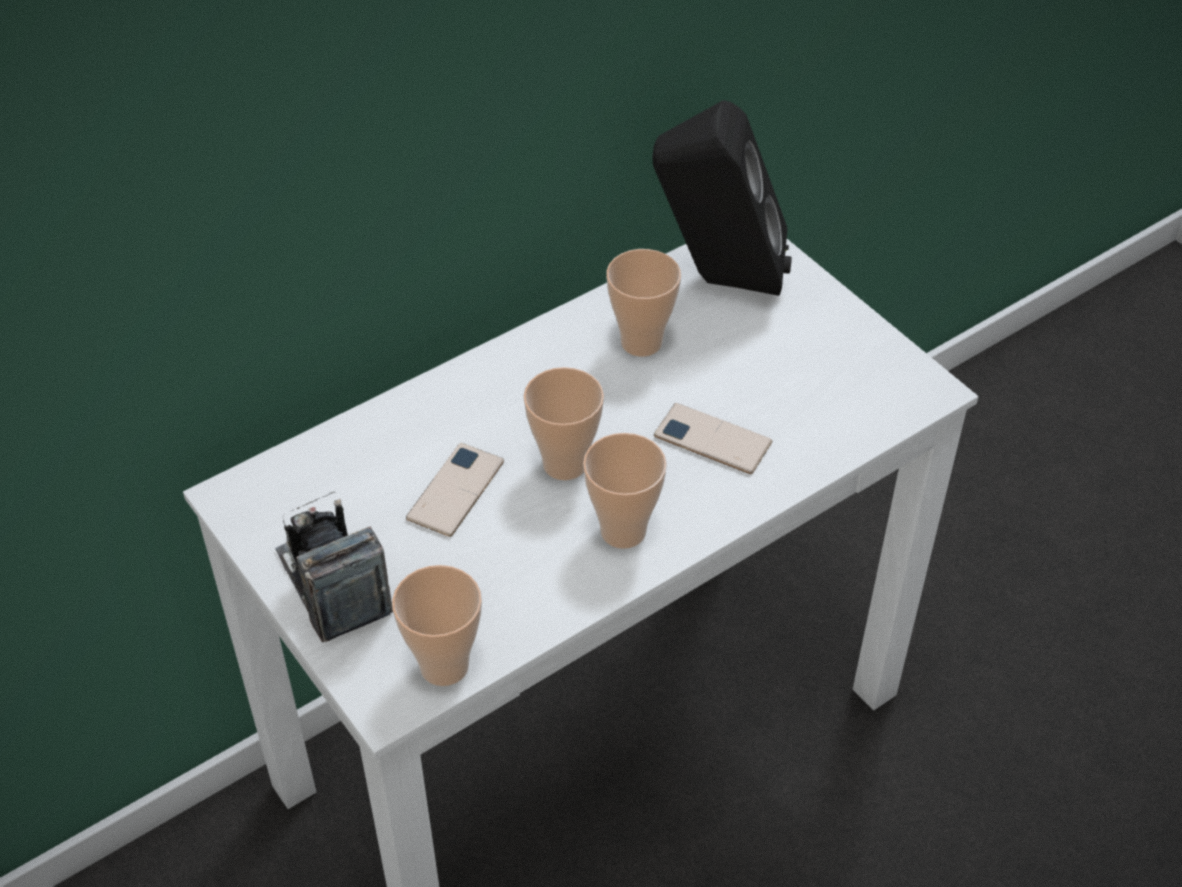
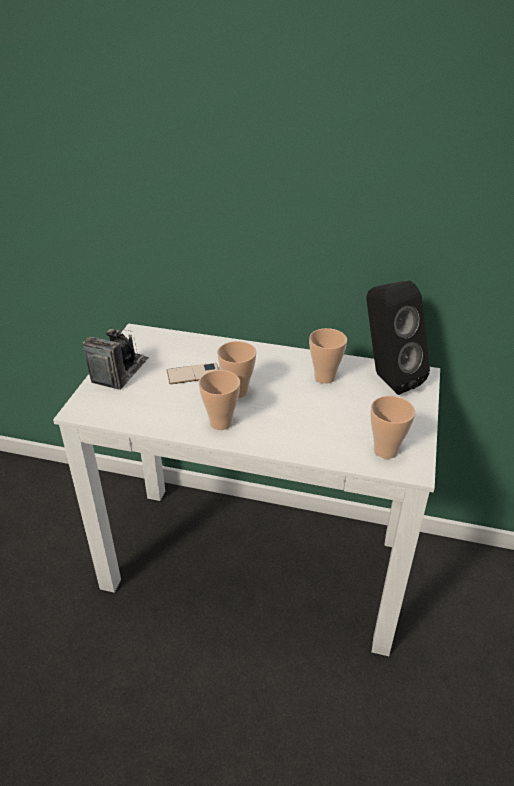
camera: 50 degrees right, 10 degrees down
cup [392,565,482,686] -> cup moved to [370,396,415,459]
phone [654,403,772,474] -> none

